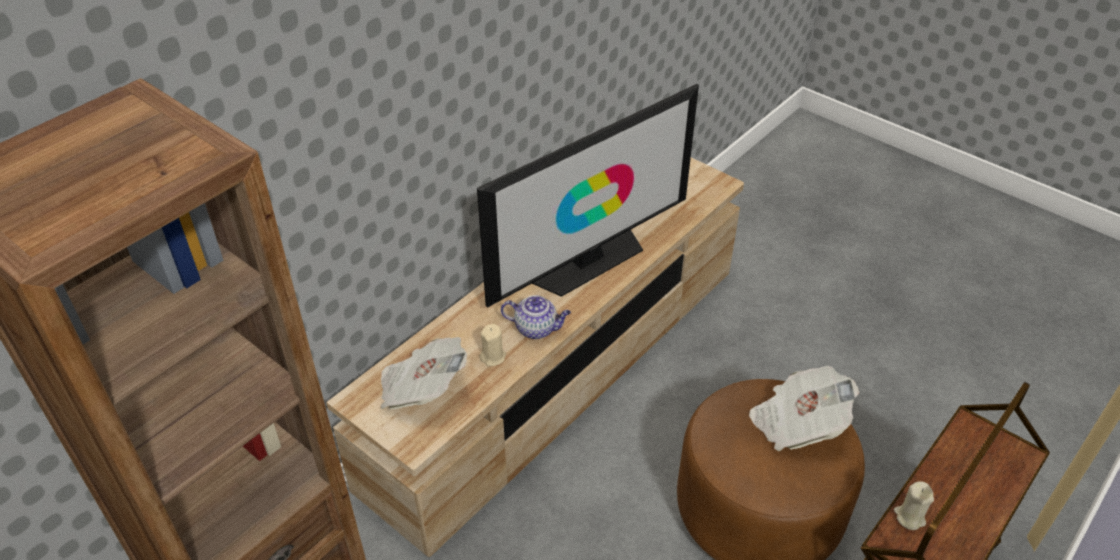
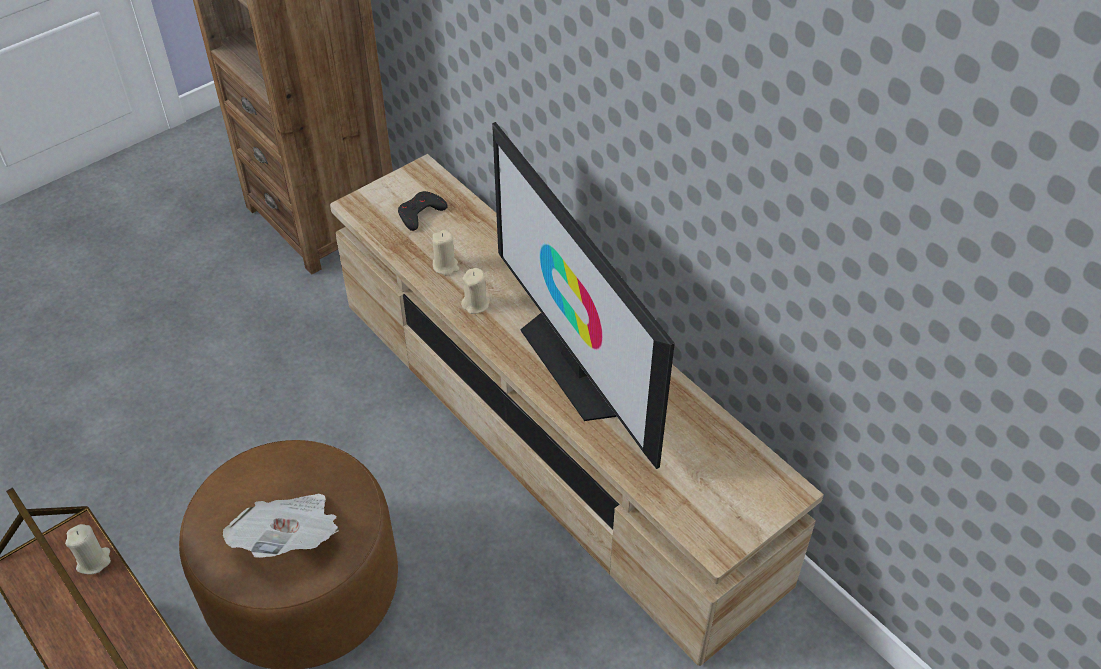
camera: 100 degrees right, 5 degrees up
newspaper [381,337,467,409] -> black game controller [398,191,448,231]
teapot [501,295,571,339] -> beige candle [461,268,490,314]

